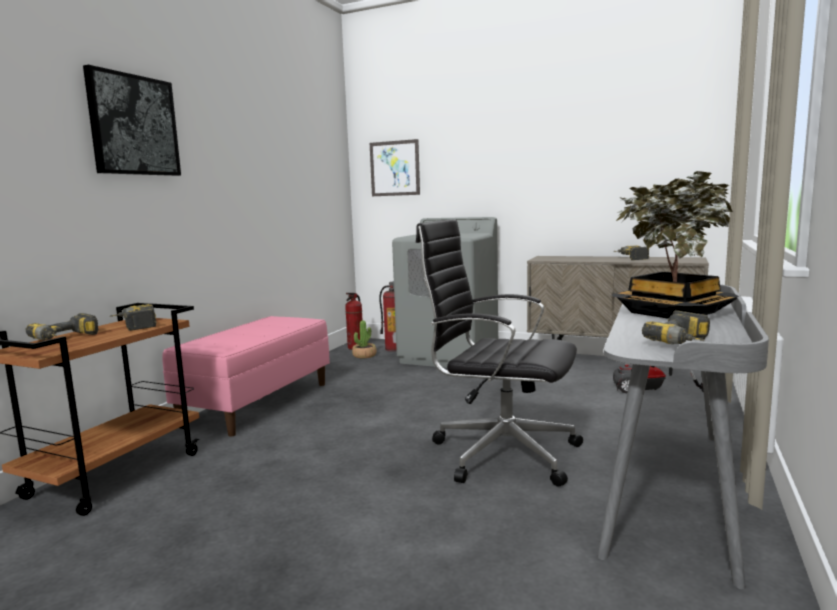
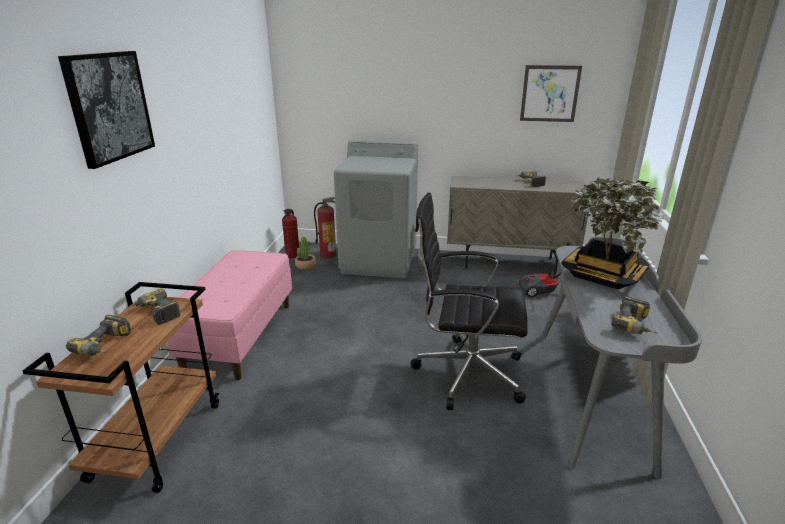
camera: 15 degrees left, 15 degrees up
picture [370,139,420,196] -> picture moved to [520,65,582,122]

